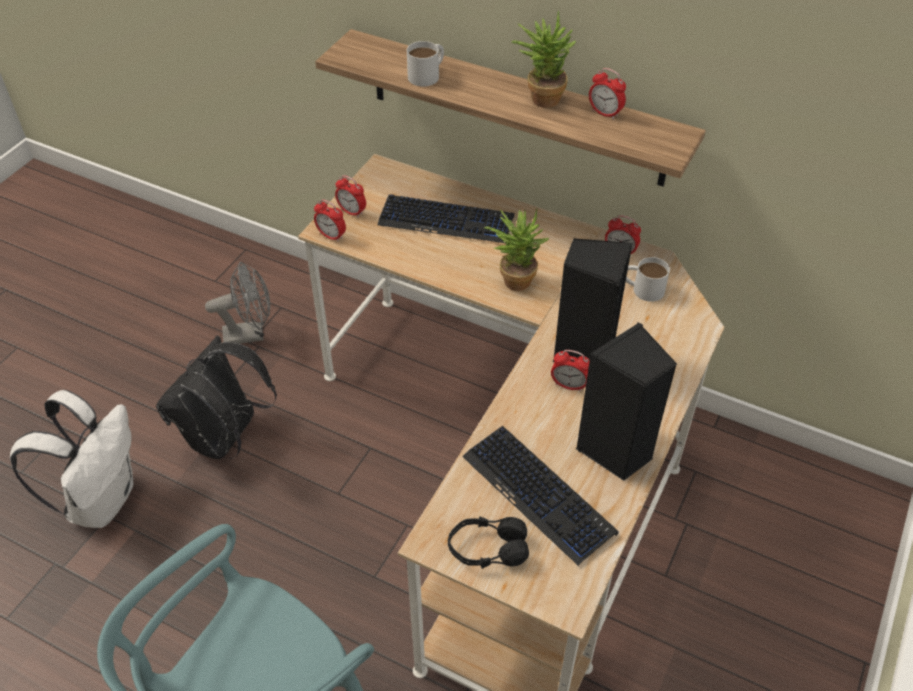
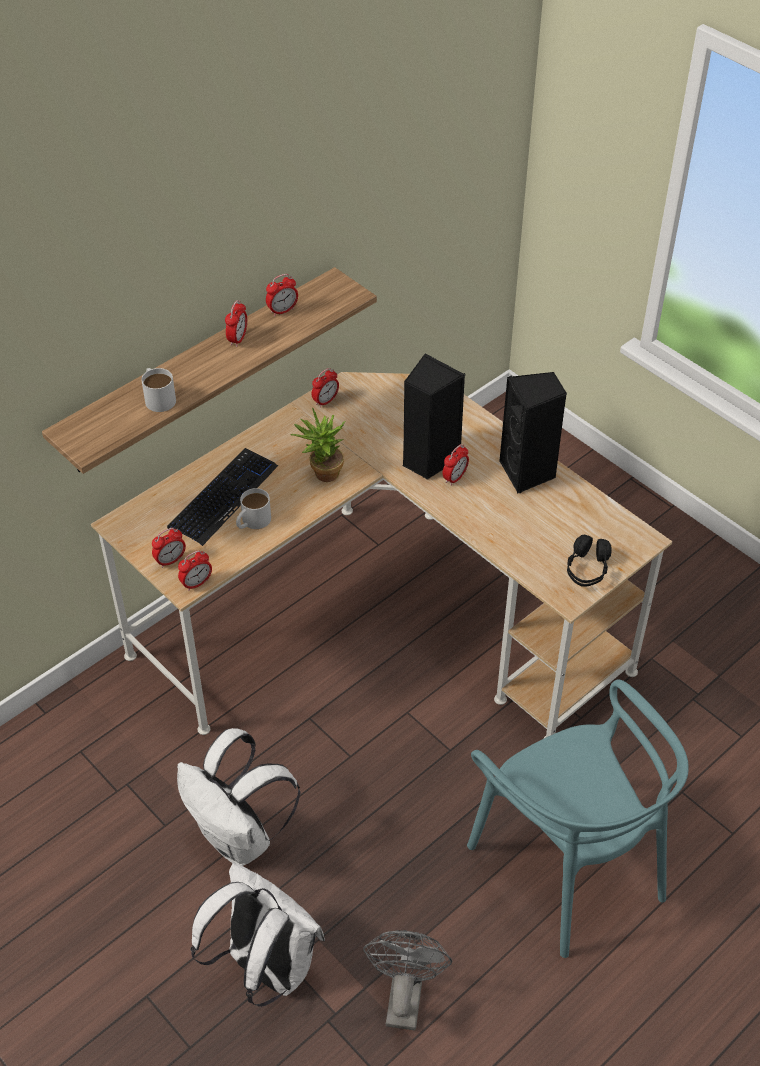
camera: 70 degrees left, 0 degrees up
black backpack [156,335,277,459] -> white backpack [177,728,300,866]
grey fan [205,262,270,344] -> grey fan moved to [363,930,453,1031]
keyboard [462,426,618,566] -> none
potted plant [511,11,576,108] -> alarm clock [225,300,247,347]
white mug [626,257,670,302] -> white mug moved to [236,488,271,529]

